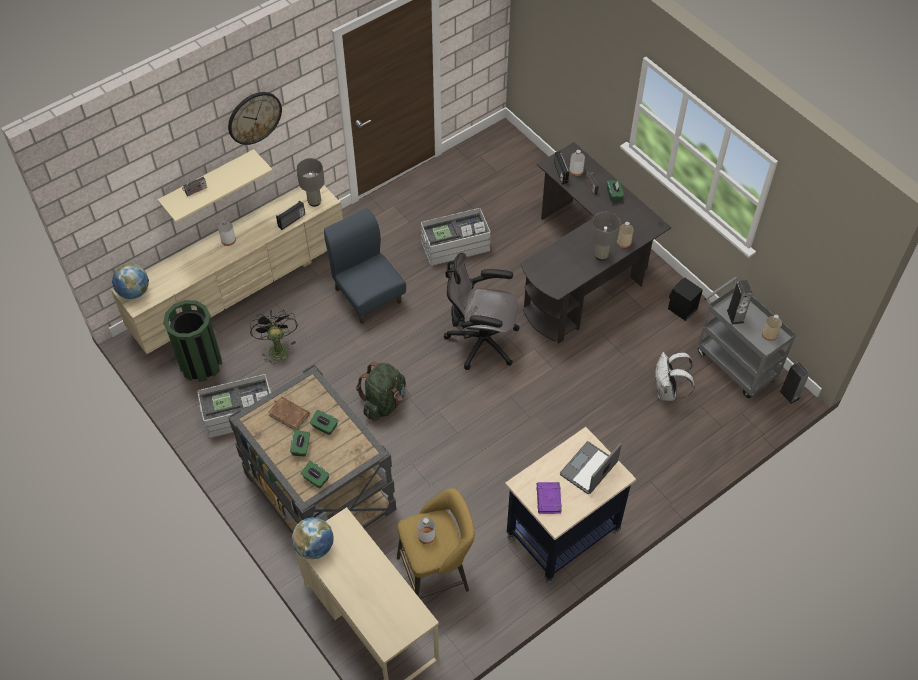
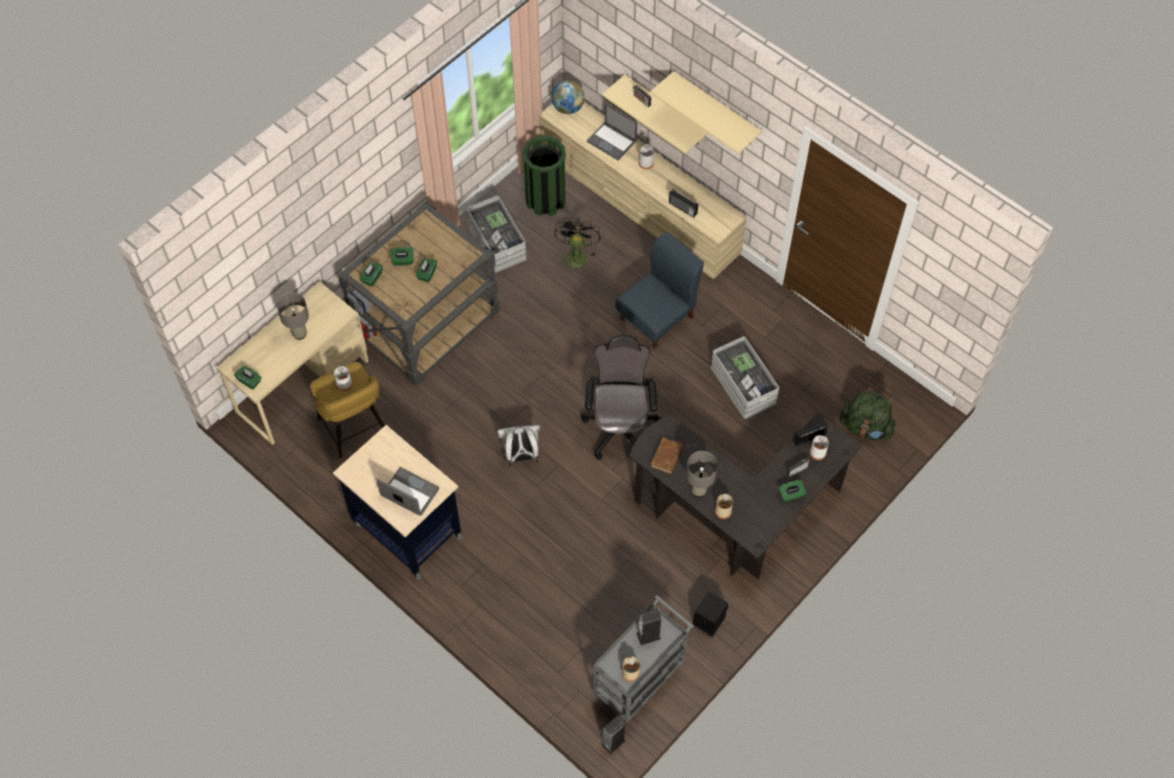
camera: 80 degrees right, 5 degrees up
wall clock [228,92,282,145] -> beige shelf [650,71,762,154]
black fan [250,311,297,367] -> black fan turned 60 degrees counterclockwise [554,219,601,272]
brown book [268,396,310,430] -> brown book moved to [651,437,684,474]
globe [292,517,334,559] -> none
grey table lamp [297,158,325,207] -> grey table lamp moved to [277,292,309,340]
green backpack [356,362,406,421] -> green backpack moved to [839,387,896,440]
purple book [536,482,562,514] -> none
white backpack [655,352,695,401] -> white backpack moved to [497,425,540,467]
none -> green tissue box [234,366,262,390]
none -> laptop [587,104,637,160]

